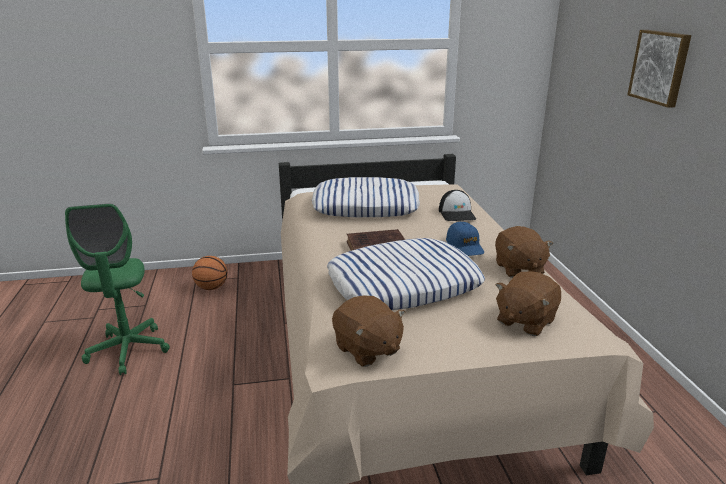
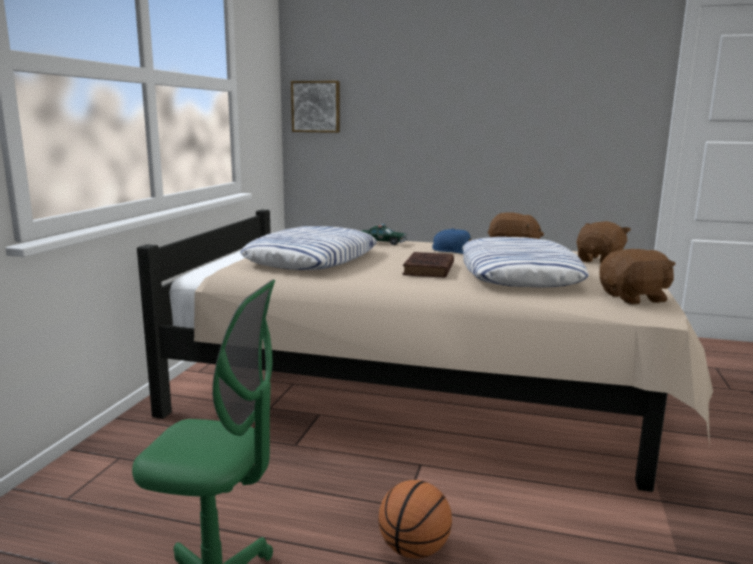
camera: 65 degrees left, 10 degrees down
basketball [192,256,228,290] -> basketball moved to [378,480,452,559]
cap [439,190,476,221] -> toy car [362,224,408,245]
brown plush toy [496,271,561,336] -> brown plush toy turned 120 degrees counterclockwise [577,221,631,263]
picture [627,30,691,108] -> picture moved to [291,81,340,133]

